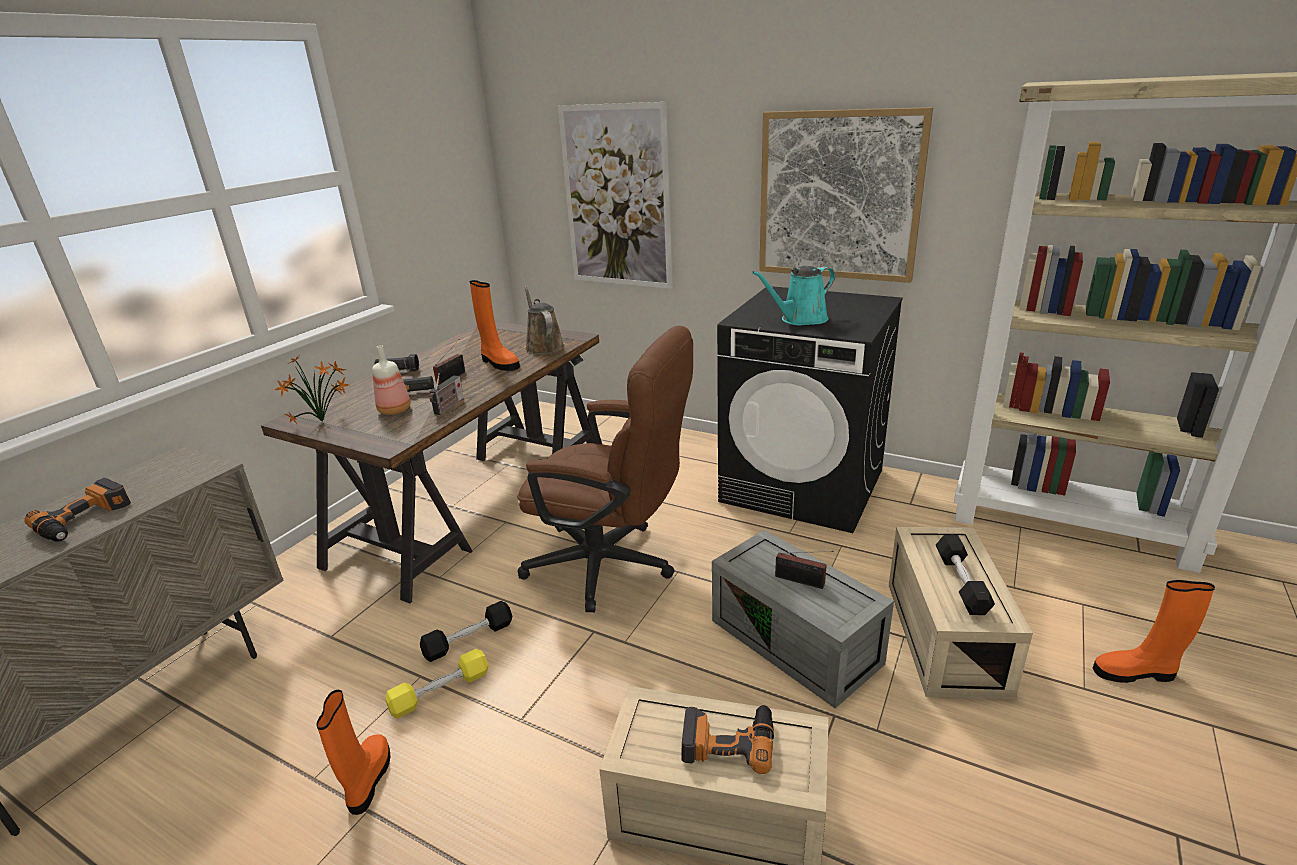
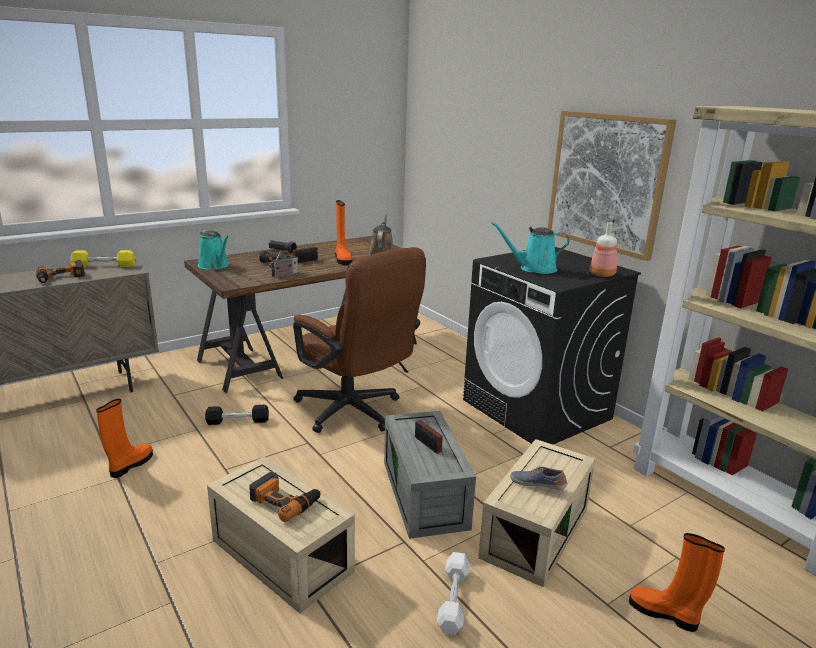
camera: 25 degrees right, 5 degrees down
potted plant [274,354,349,424] -> turquoise watering can [198,230,229,270]
bottle [372,345,411,415] -> bottle moved to [590,222,617,277]
yellow dumbbell [385,649,488,719] -> yellow dumbbell moved to [71,250,135,267]
picture [558,102,673,289] -> none
black dumbbell [935,535,995,615] -> shoe [510,466,567,490]
none -> white dumbbell [437,552,470,635]

